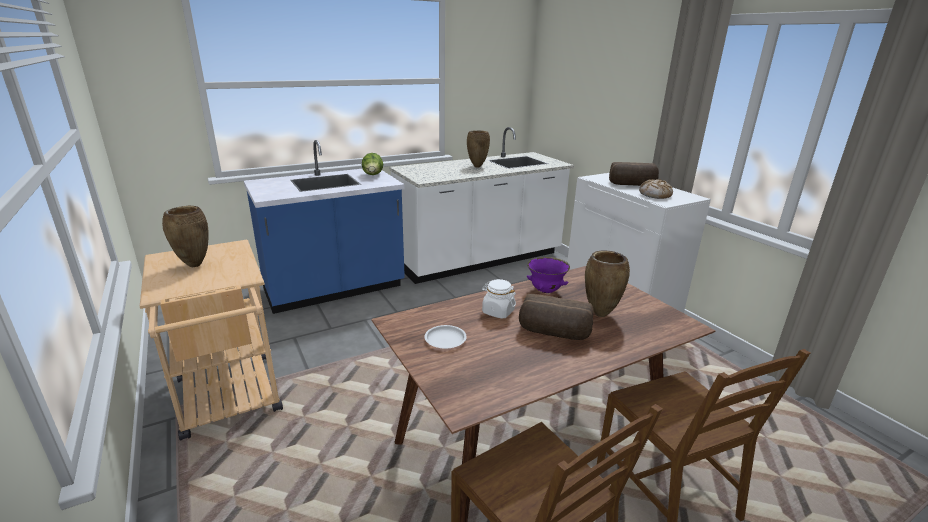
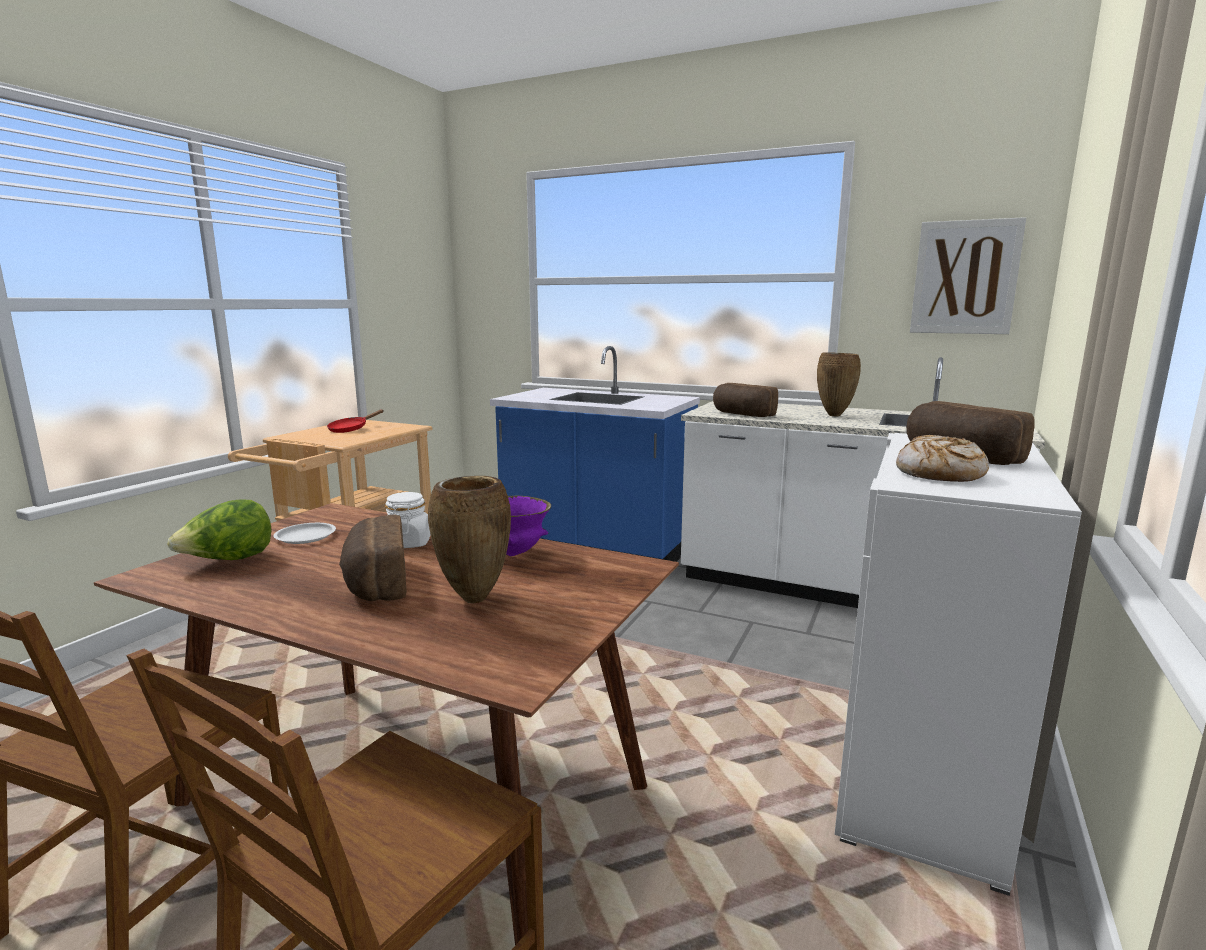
camera: 55 degrees right, 10 degrees down
brown vase [162,206,208,267] -> red frying pan [327,410,383,433]
lettuce [362,153,383,175] -> lettuce moved to [167,499,271,560]
none -> bread [713,383,778,417]
none -> picture [910,217,1026,334]

